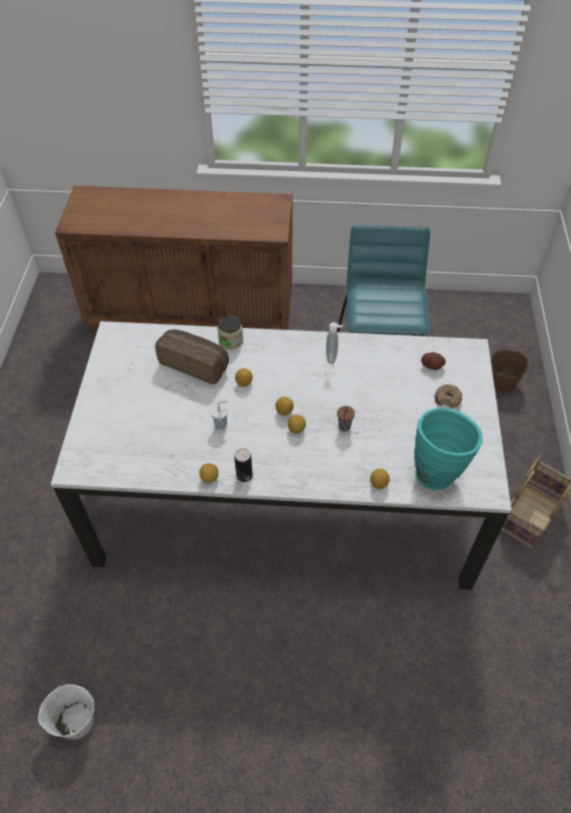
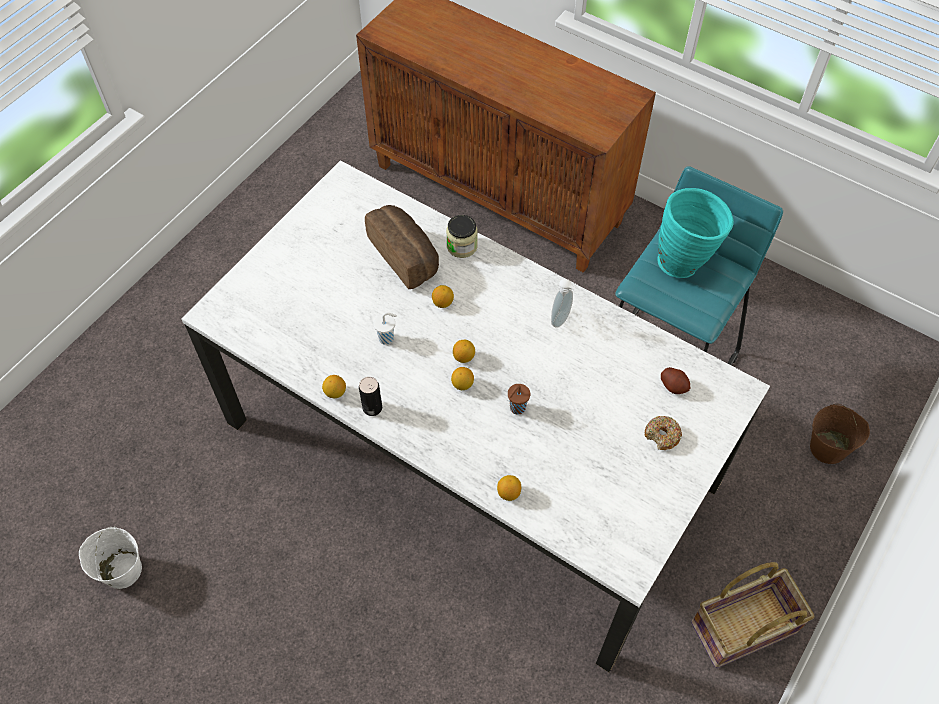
camera: 30 degrees right, 5 degrees up
turquoise vase [414,408,483,491] -> turquoise vase moved to [657,188,734,278]

